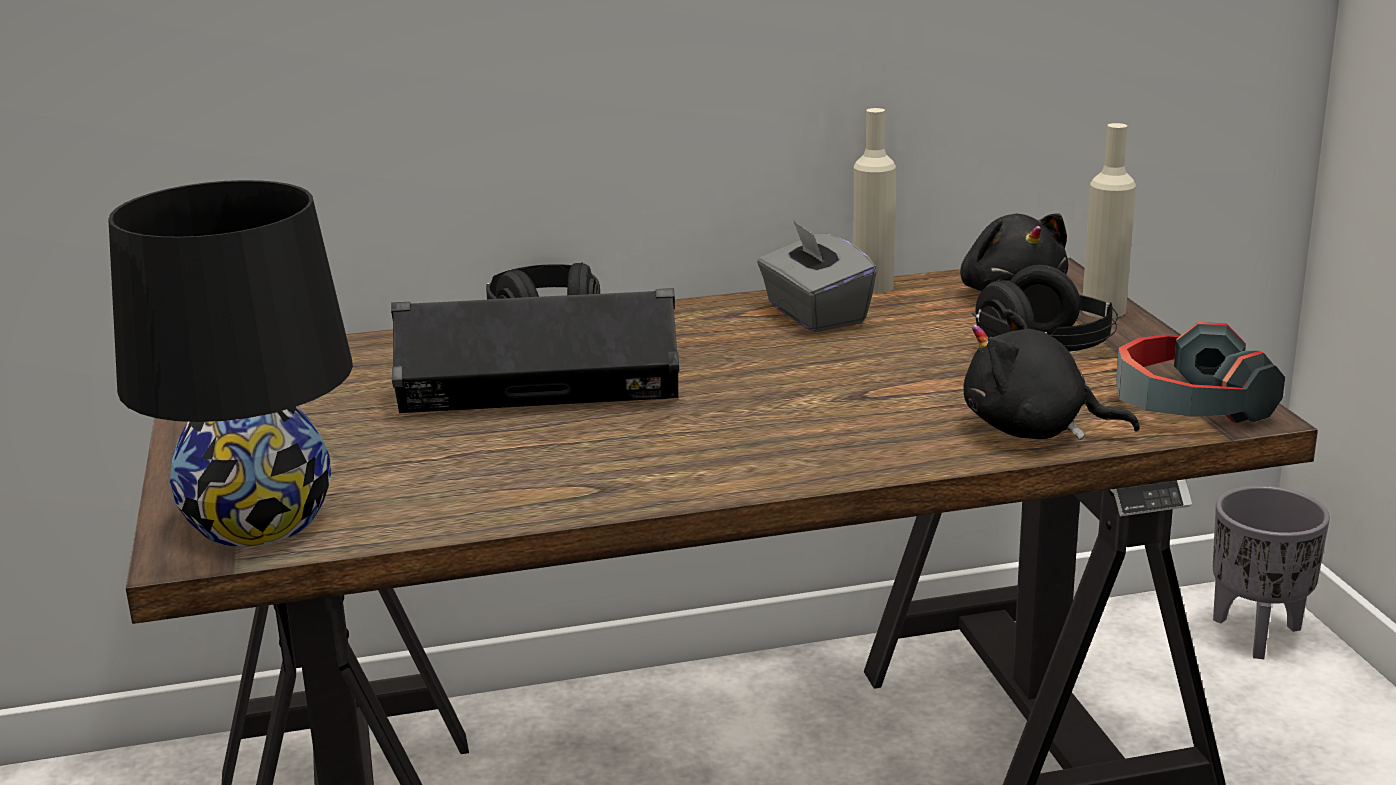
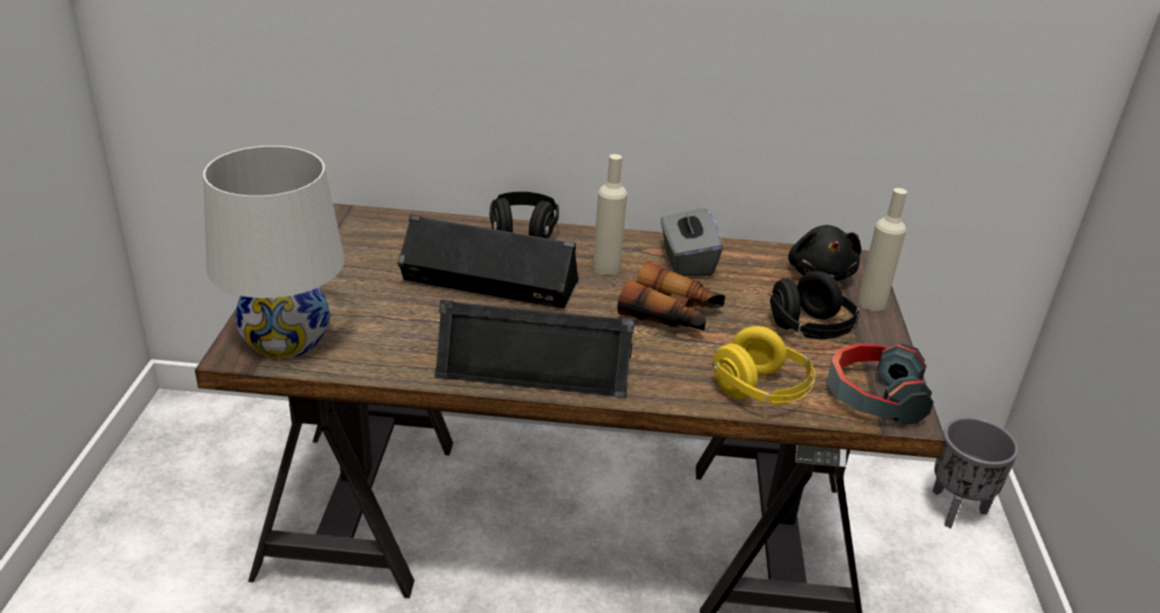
camera: 15 degrees right, 10 degrees up
black table lamp [108,180,353,546] -> white table lamp [203,146,345,359]
beige bottle [853,108,896,294] -> beige bottle moved to [593,154,627,275]
black plush toy [963,309,1140,440] -> yellow headphones [711,326,815,406]
none -> black speaker [434,299,635,398]
none -> binoculars [617,261,725,331]

